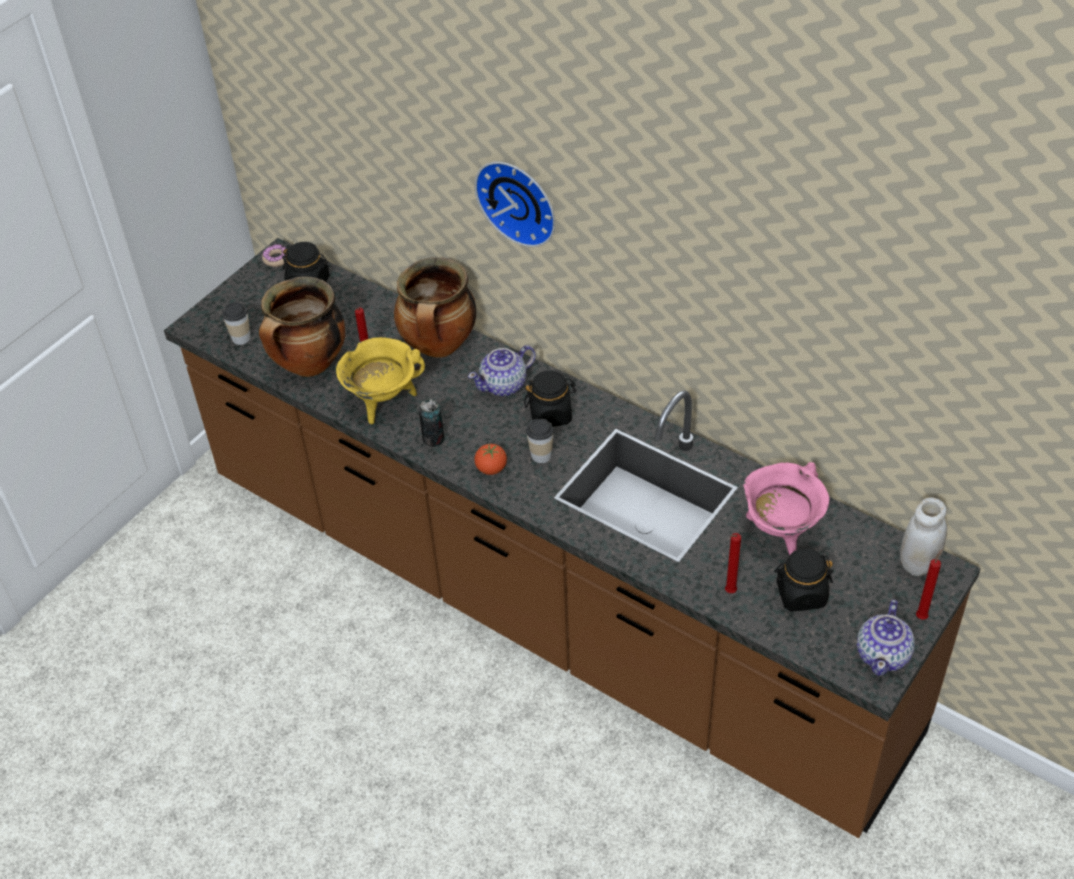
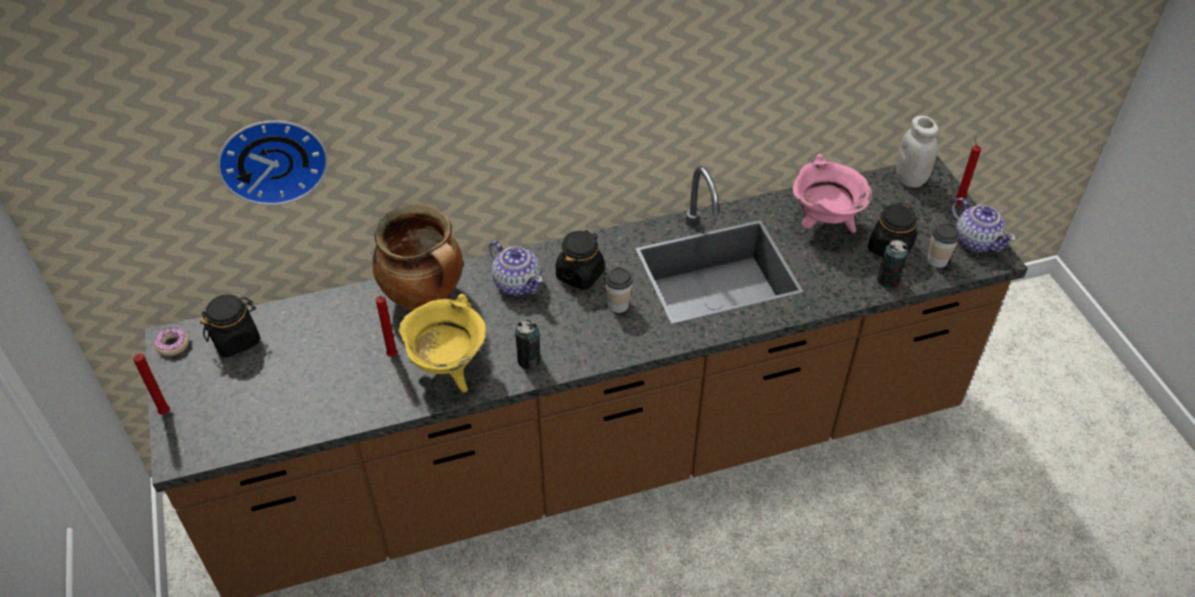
camera: 55 degrees left, 0 degrees up
cup [222,302,250,345] -> cup moved to [927,223,960,268]
cooking pot [259,276,345,377] -> none
teapot [468,345,536,396] -> teapot turned 45 degrees counterclockwise [489,241,543,296]
wall clock [474,162,555,247] -> wall clock moved to [217,120,328,205]
tomato [474,443,507,475] -> none
red candle [725,533,741,593] -> red candle moved to [133,353,170,415]
none -> can [877,240,908,289]

